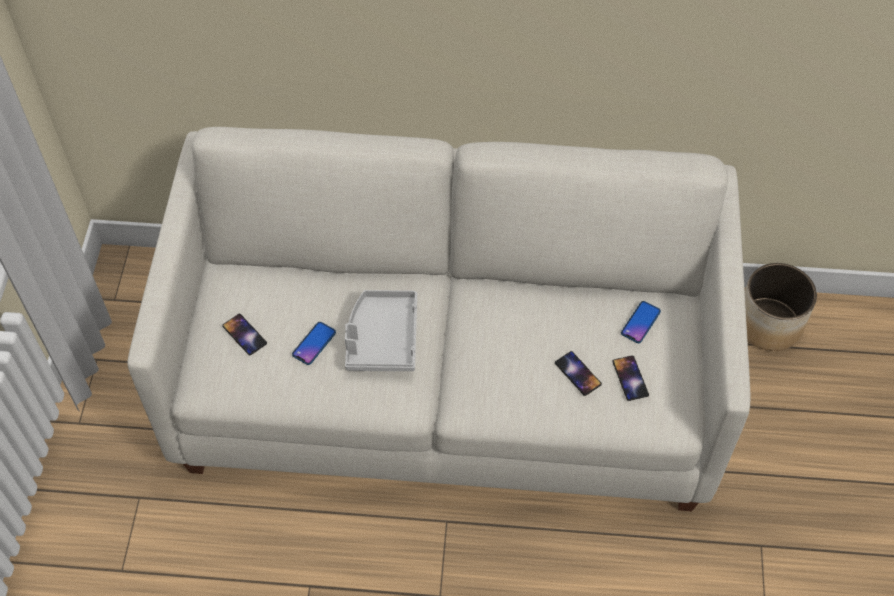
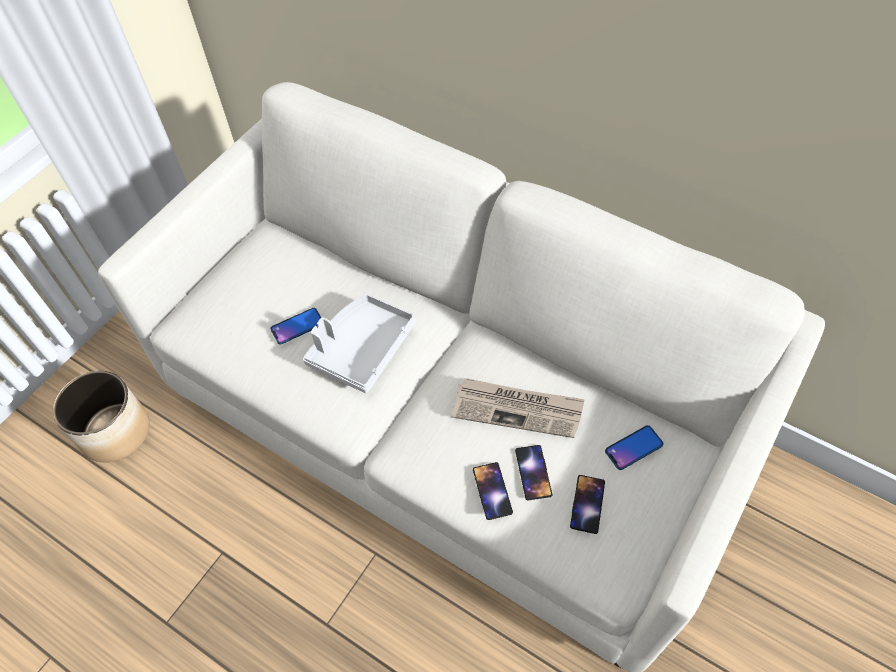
camera: 30 degrees right, 0 degrees up
phone [222,314,267,355] -> phone moved to [473,462,513,520]
planter [745,263,817,351] -> planter moved to [53,371,150,462]
none -> newspaper [451,378,585,438]

